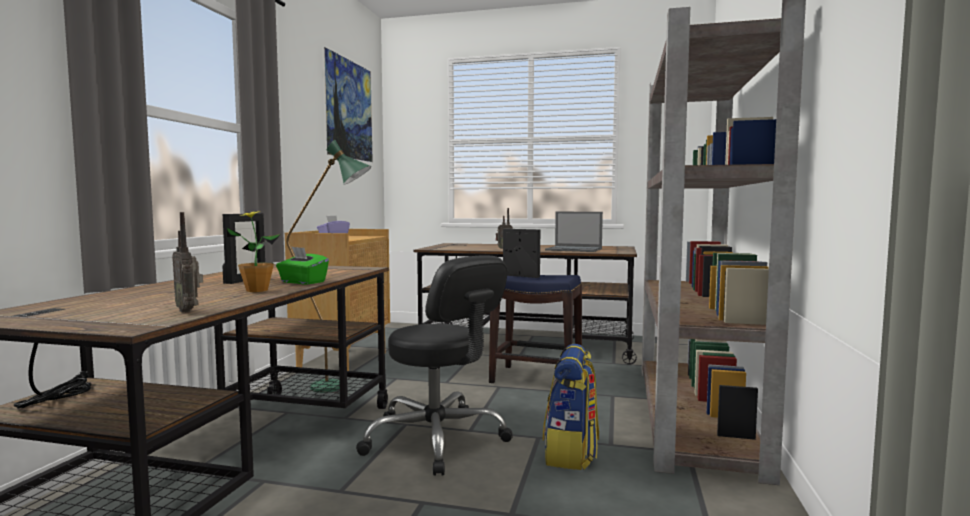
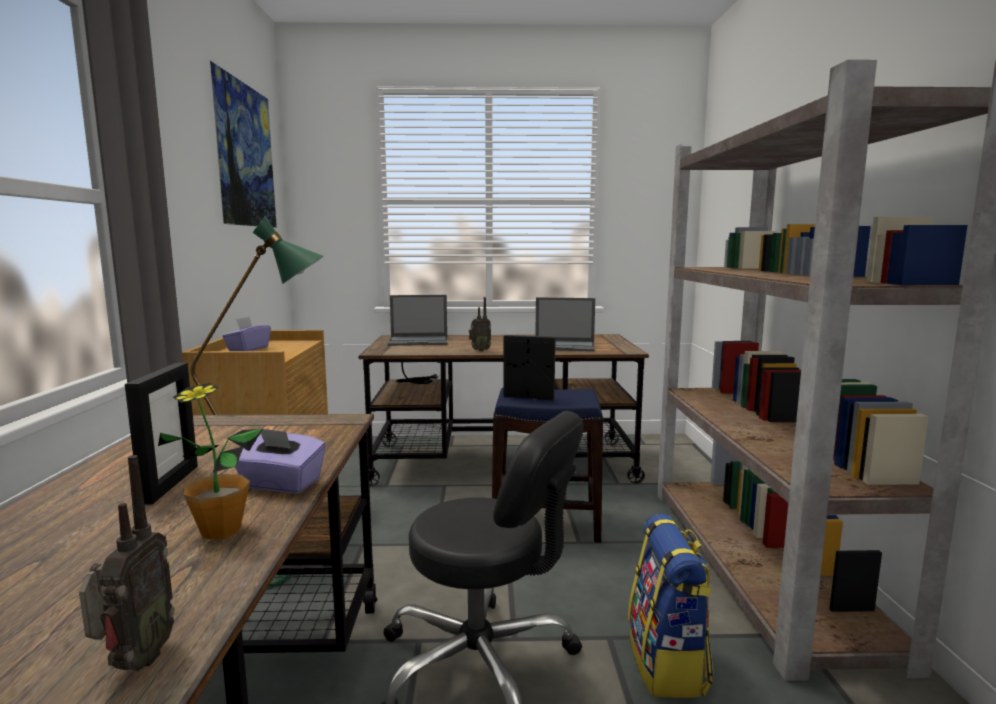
camera: 15 degrees left, 5 degrees up
radio [172,212,203,312] -> radio turned 120 degrees counterclockwise [79,455,175,671]
green tissue box [276,246,329,285] -> purple tissue box [235,428,326,494]
none -> laptop [387,295,448,346]

